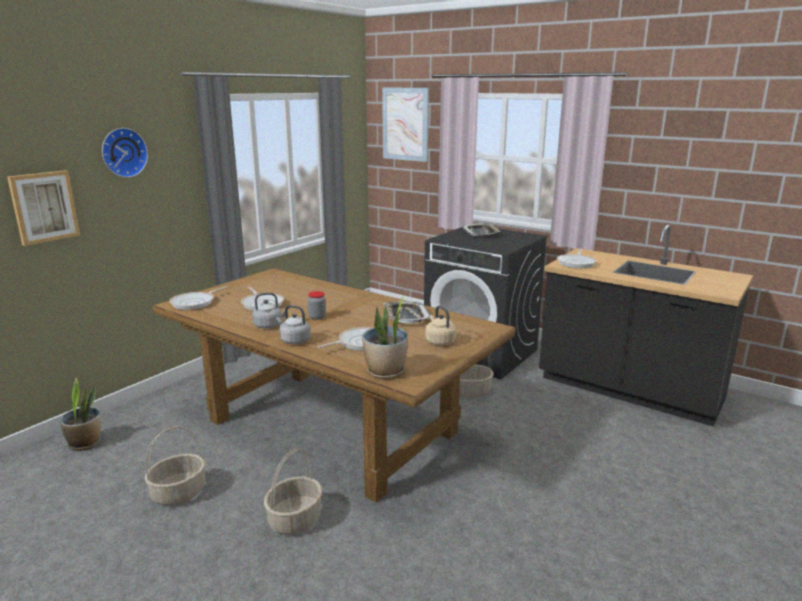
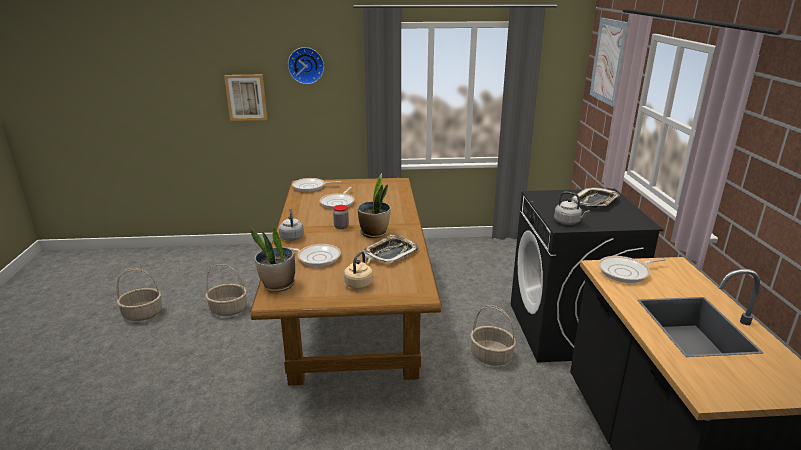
camera: 50 degrees right, 5 degrees up
potted plant [60,378,101,451] -> potted plant moved to [358,173,391,238]
grey kettle [252,293,290,328] -> grey kettle moved to [554,192,590,225]
basket [264,448,322,534] -> basket moved to [116,268,162,321]

